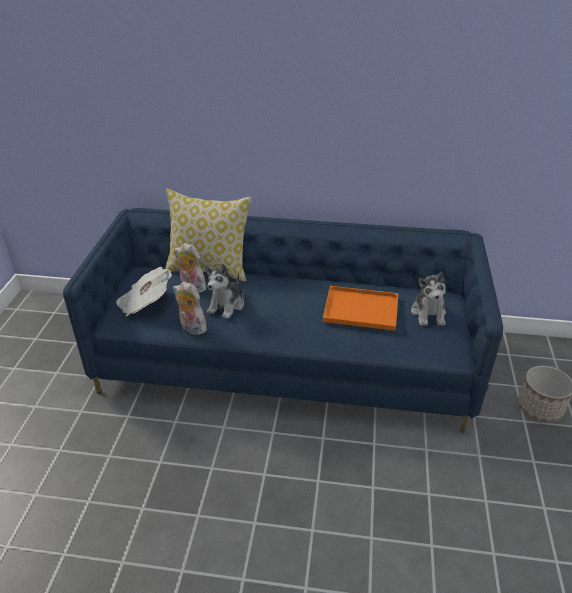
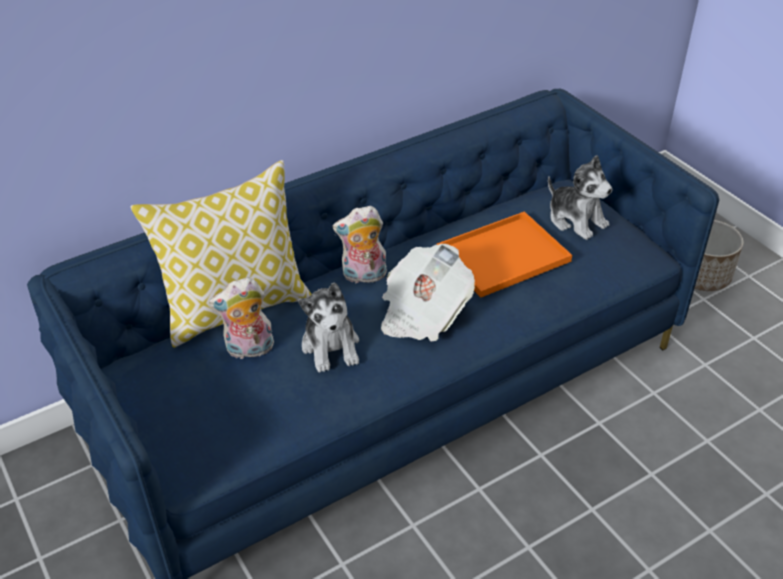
camera: 40 degrees left, 5 degrees up
newspaper [116,267,172,316] -> newspaper moved to [381,244,475,342]
plush toy [173,282,207,335] -> plush toy moved to [332,206,387,283]

